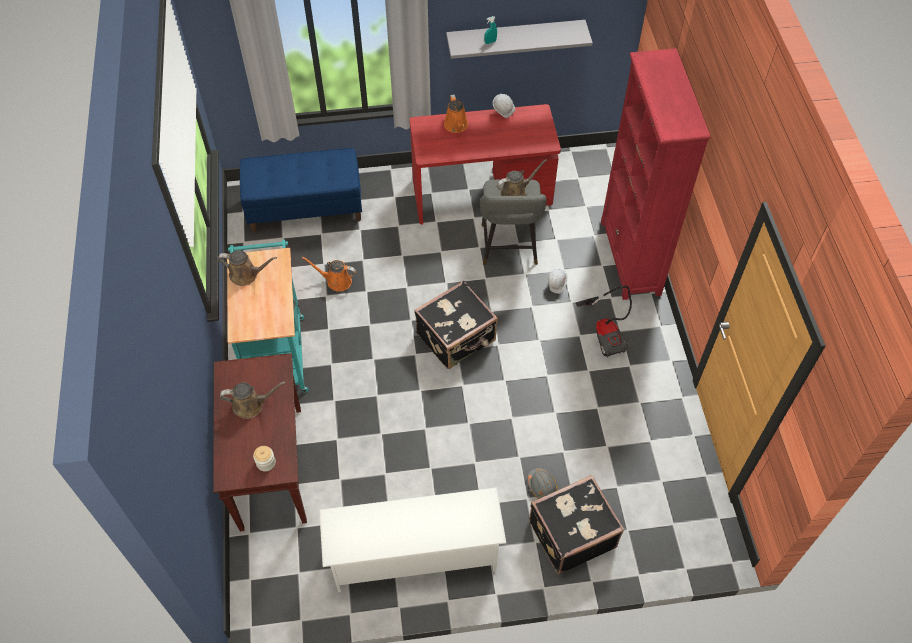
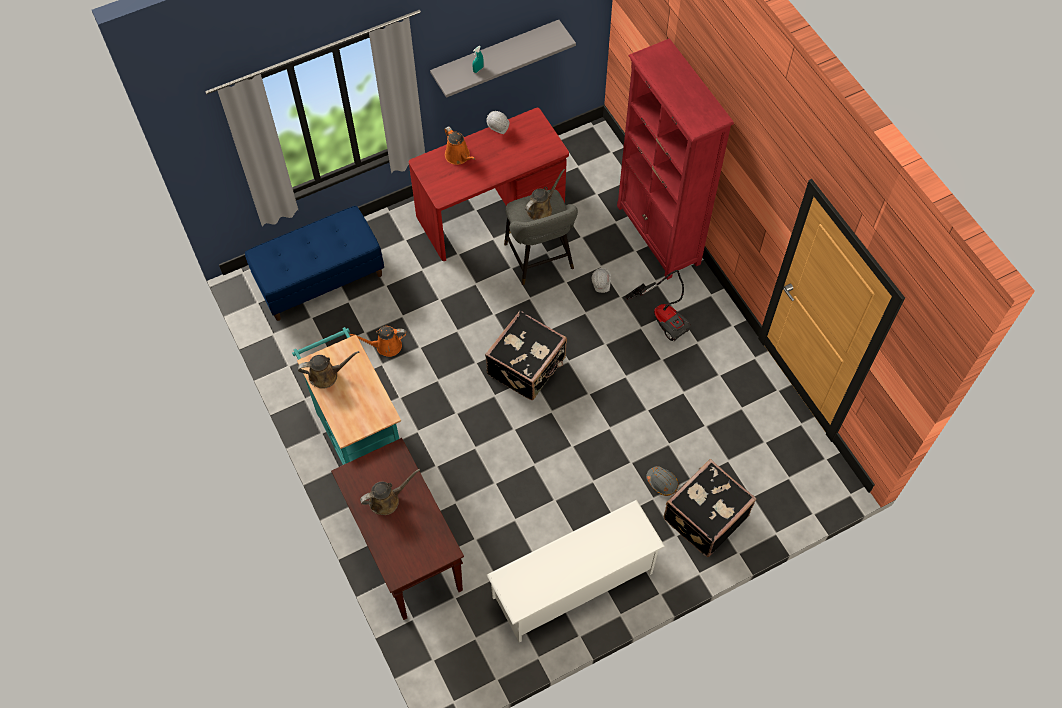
camera: 20 degrees left, 5 degrees up
jar [253,446,276,471] -> none

